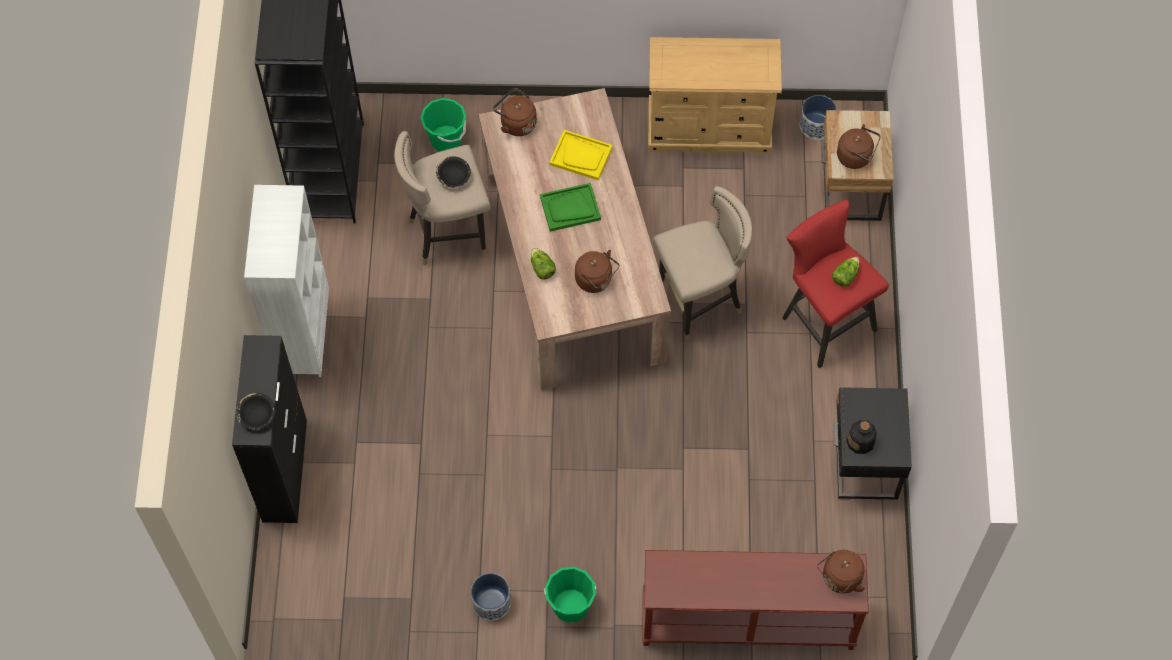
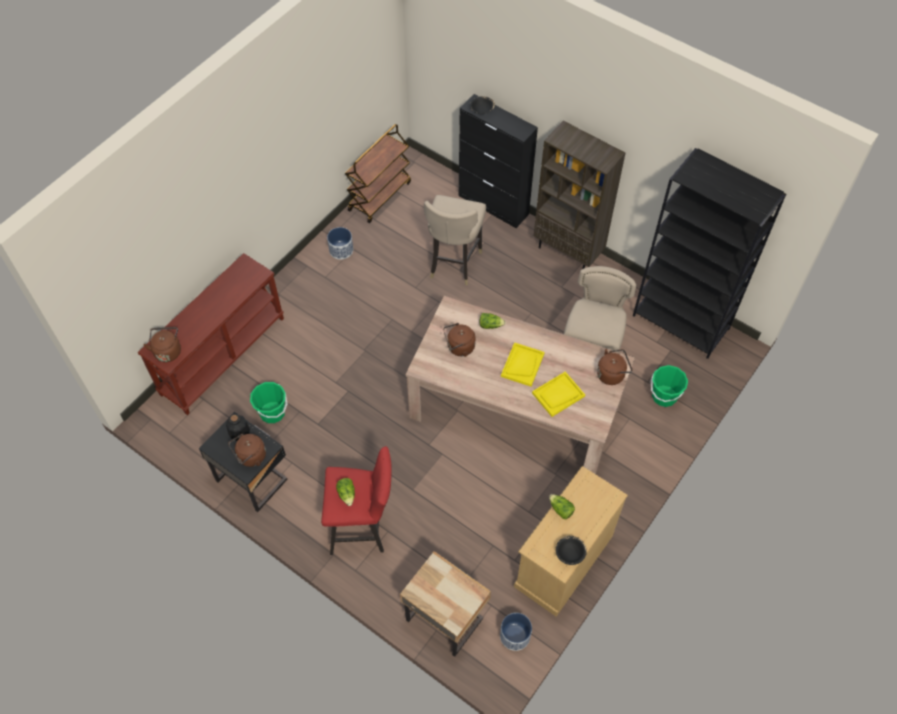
camera: 125 degrees right, 5 degrees down
white bookcase [244,185,329,377] -> brown bookcase [534,121,625,269]
black bowl [436,157,471,188] -> black bowl moved to [556,536,587,565]
green tray [540,183,601,232] -> yellow tray [501,342,545,387]
green bucket [544,567,596,623] -> green bucket moved to [250,382,288,423]
beige stool [653,186,752,340] -> beige stool moved to [424,195,486,285]
brown kettle [837,124,881,169] -> brown kettle moved to [228,434,266,467]
none -> brown cart [345,124,411,223]
none -> lettuce [549,494,575,519]

